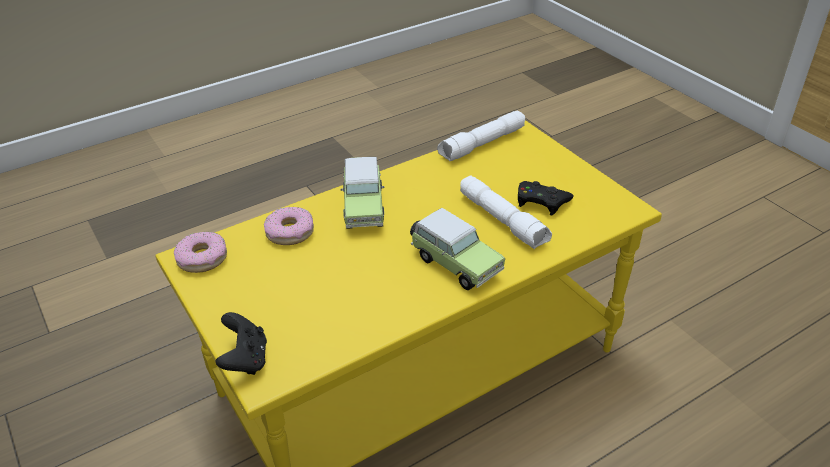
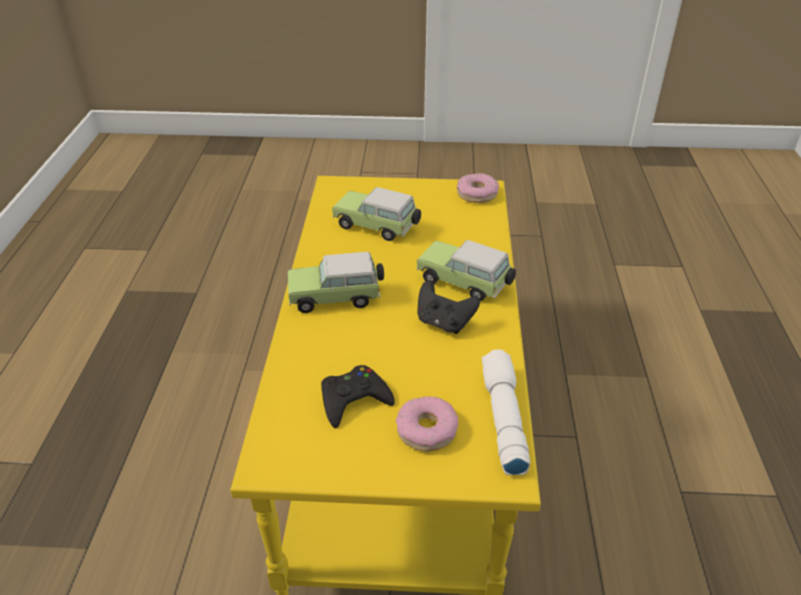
camera: 125 degrees right, 0 degrees up
black game controller [215,312,267,375] -> black game controller moved to [417,280,480,334]
donut [264,207,314,245] -> donut moved to [396,397,458,452]
white flashlight [460,175,552,249] -> none
none -> toy car [332,187,421,241]

